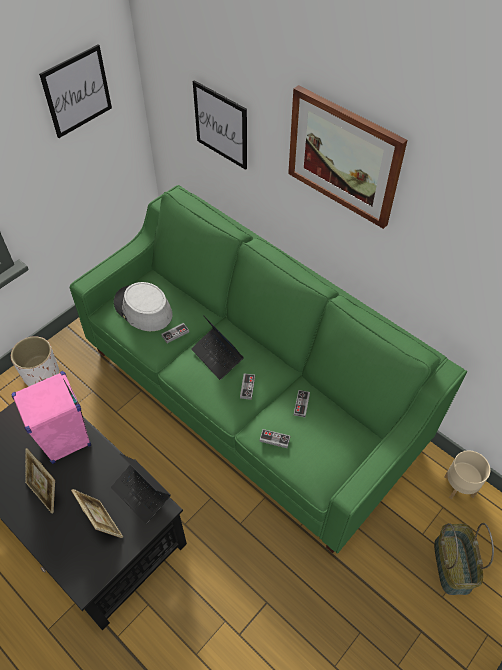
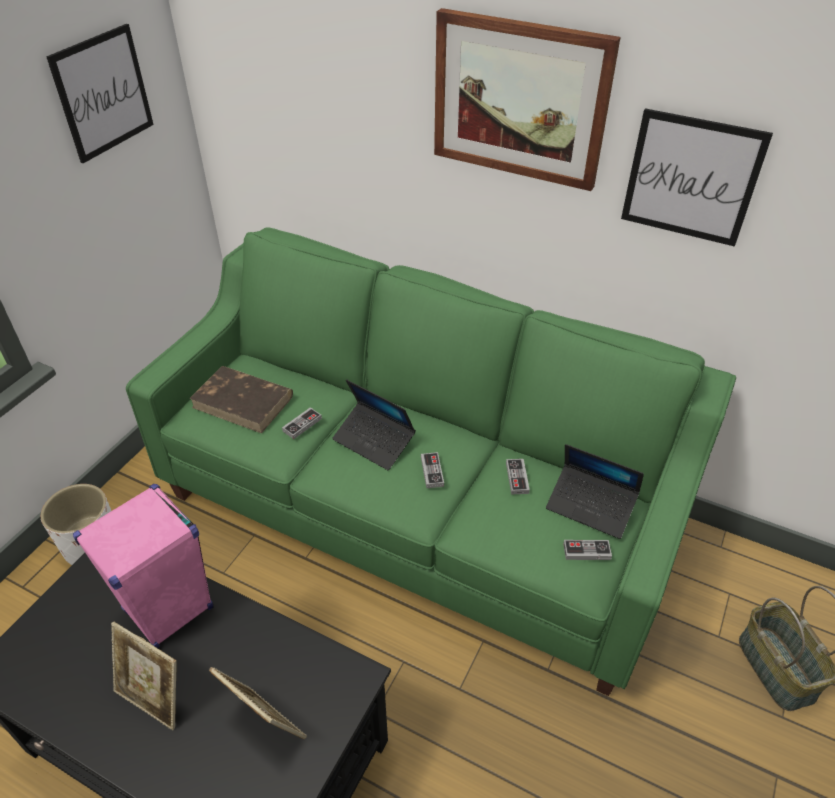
camera: 15 degrees left, 10 degrees down
laptop [111,454,171,524] -> laptop moved to [546,444,644,539]
grey hat [114,282,172,331] -> brown book [189,366,293,433]
picture [193,80,247,170] -> picture moved to [621,108,773,247]
game controller [260,429,290,448] -> game controller moved to [563,540,612,560]
beige planter [444,450,490,499] -> none

